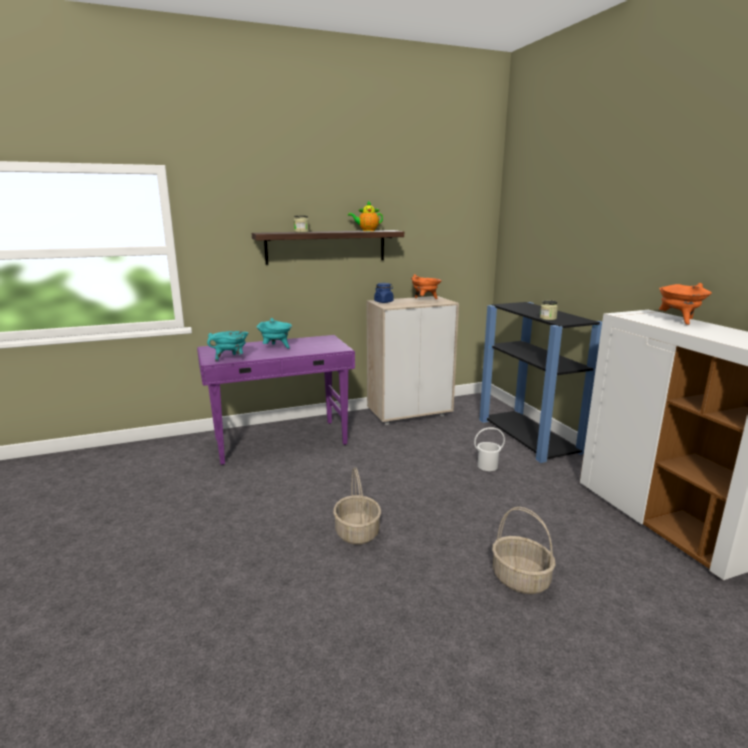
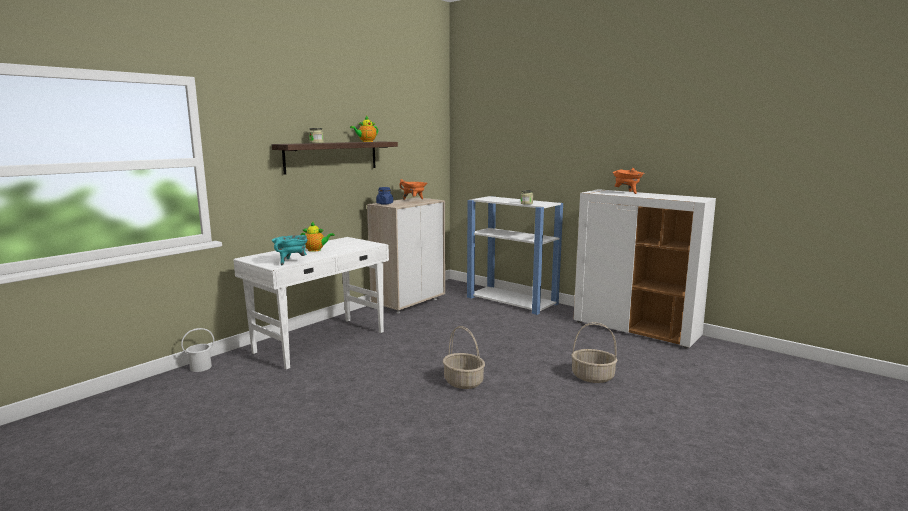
camera: 30 degrees left, 5 degrees down
purple console table [197,335,355,465] -> white console table [234,237,389,370]
turquoise cooking pot [256,318,292,349] -> teapot [300,222,335,252]
white bucket [474,427,505,471] -> white bucket moved to [181,328,214,372]
black bookcase [479,302,602,463] -> white bookcase [467,196,563,315]

